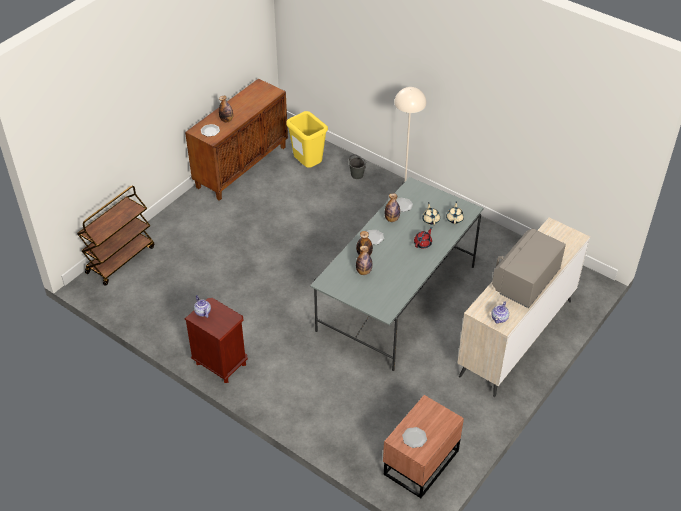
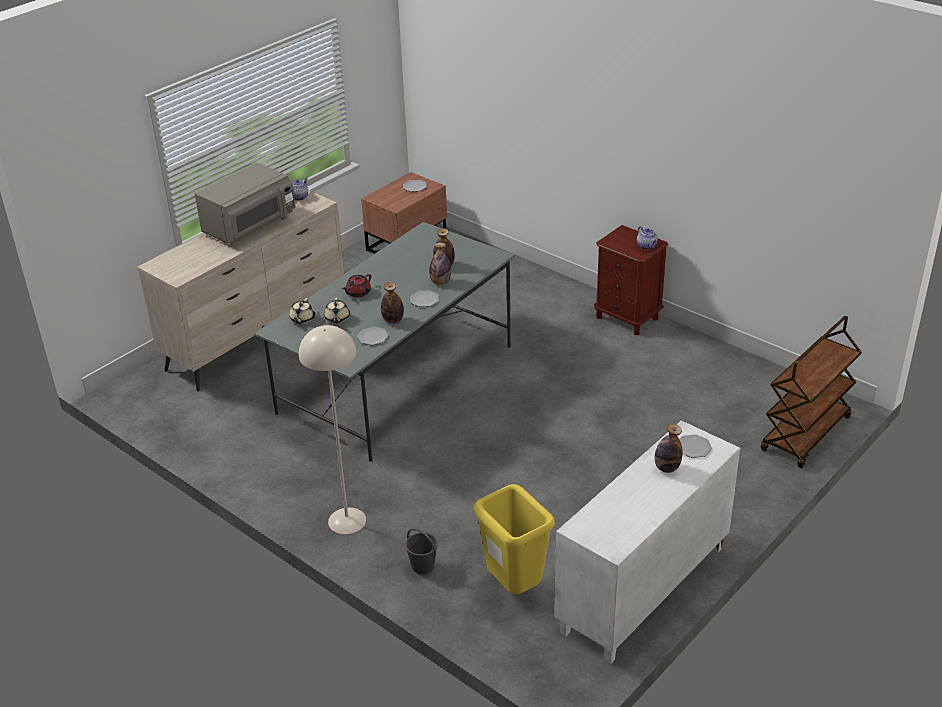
camera: 175 degrees left, 10 degrees down
brown cabinet [185,78,288,201] -> white cabinet [555,420,740,664]

